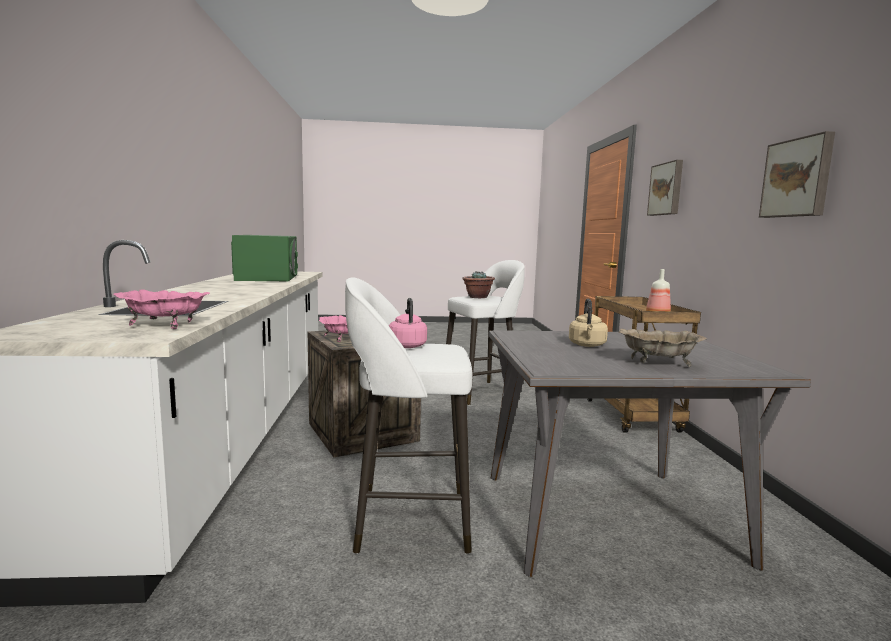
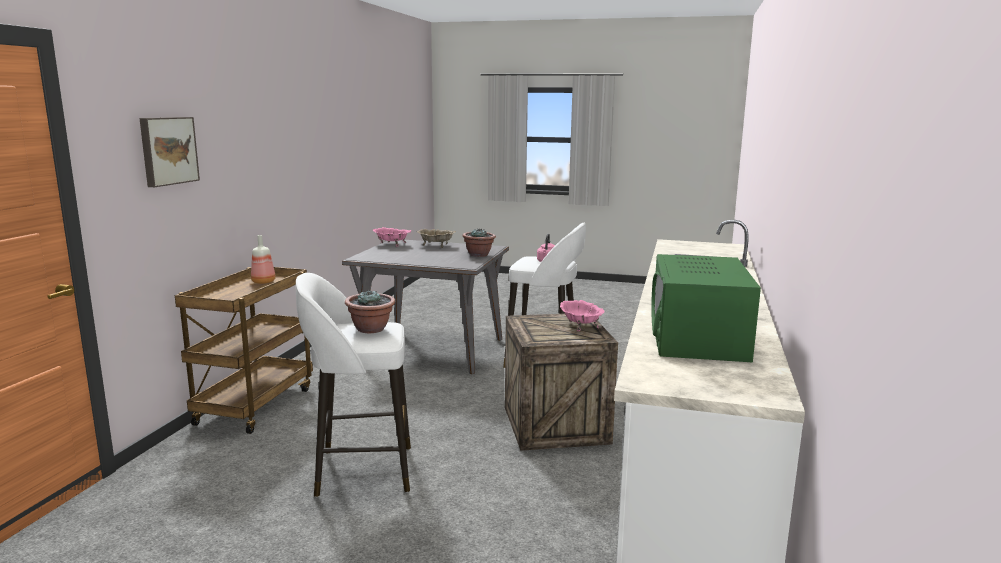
camera: 160 degrees left, 5 degrees up
pink bowl [114,289,210,329] -> pink bowl moved to [373,227,411,247]
beige kettle [569,299,608,347] -> none
picture [759,131,835,218] -> none
none -> potted plant [462,228,496,257]

